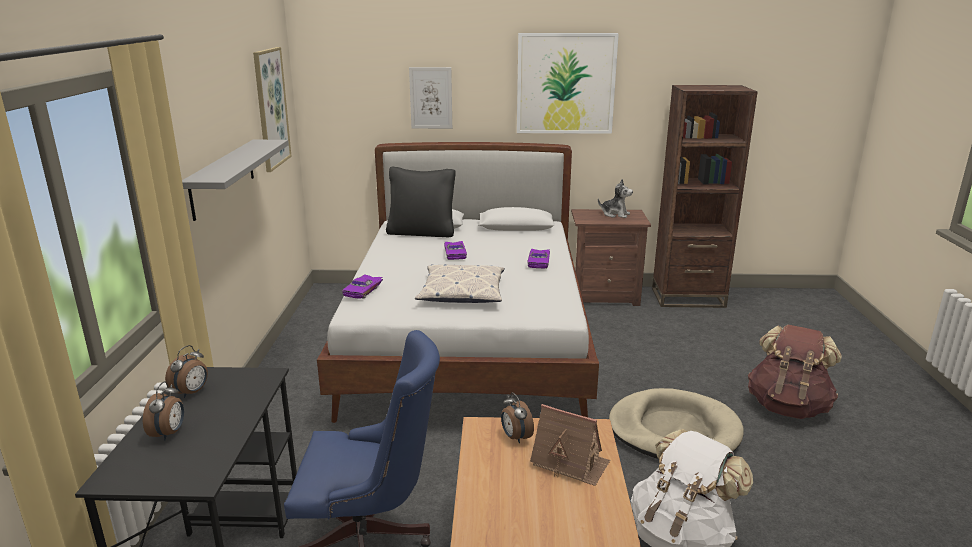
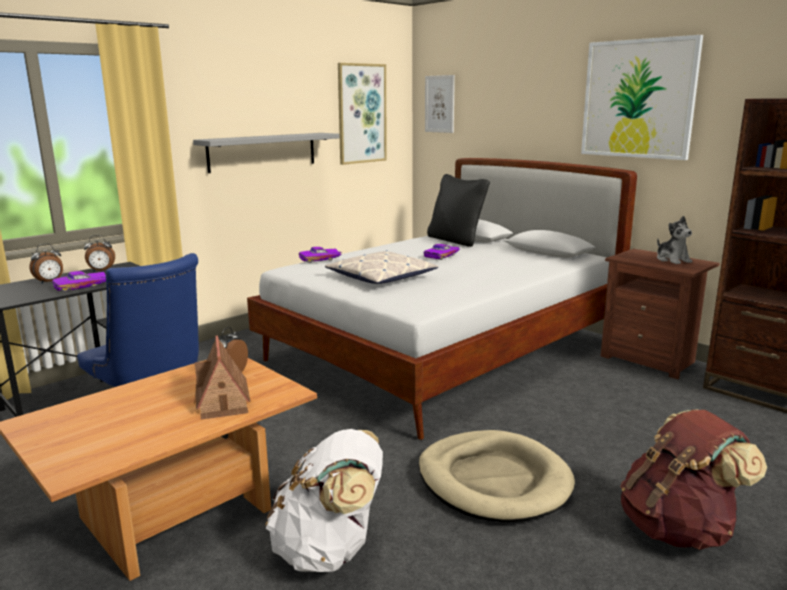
camera: 45 degrees right, 5 degrees down
picture [409,67,452,129] -> picture moved to [425,75,455,133]
purple toy car [528,249,550,268] -> purple toy car moved to [52,271,106,292]

